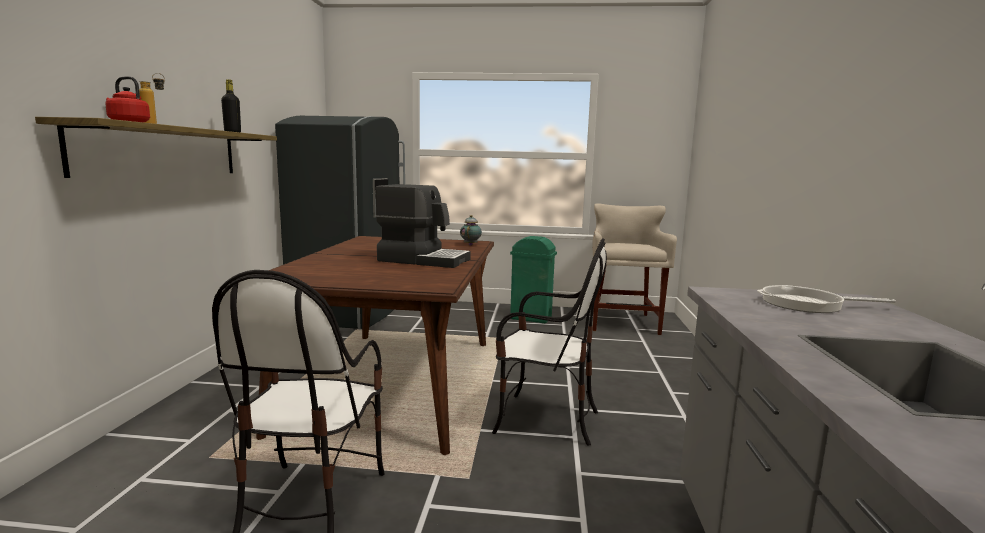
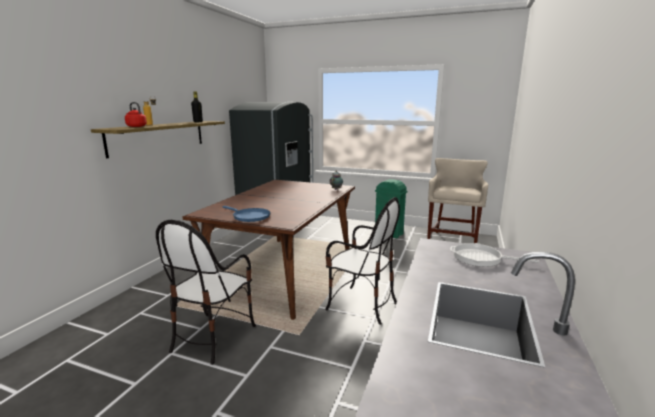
camera: 15 degrees right, 5 degrees up
coffee machine [375,184,471,268] -> none
none -> blue frying pan [223,206,270,222]

